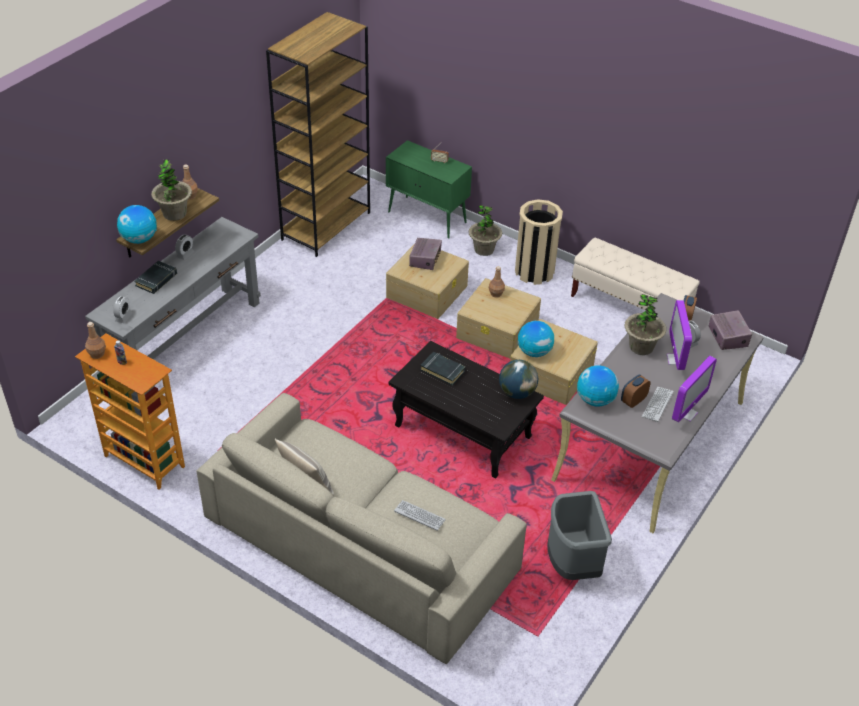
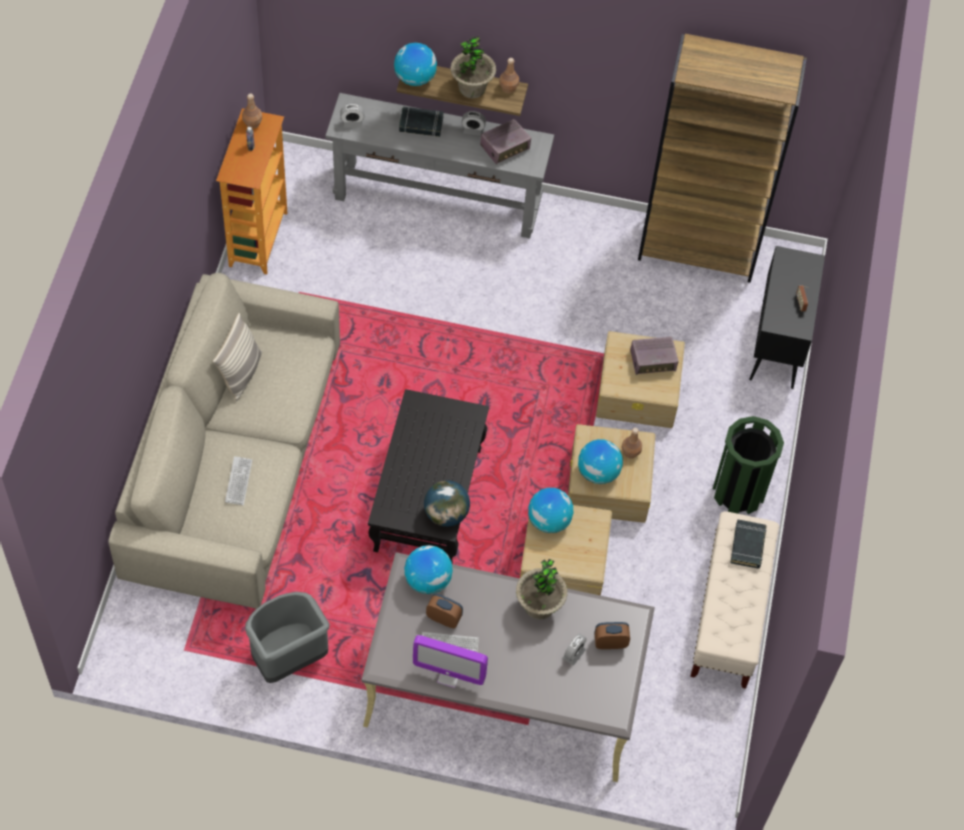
camera: 65 degrees right, 15 degrees up
green cabinet [386,140,472,239] -> black cabinet [749,246,825,389]
black book [420,352,465,386] -> black book moved to [730,519,766,569]
potted plant [468,205,502,256] -> none
beige trash can [515,199,563,285] -> green trash can [713,416,784,514]
monitor [667,300,692,370] -> none
radio [709,310,752,350] -> radio moved to [480,119,531,165]
none -> globe [578,439,623,484]

